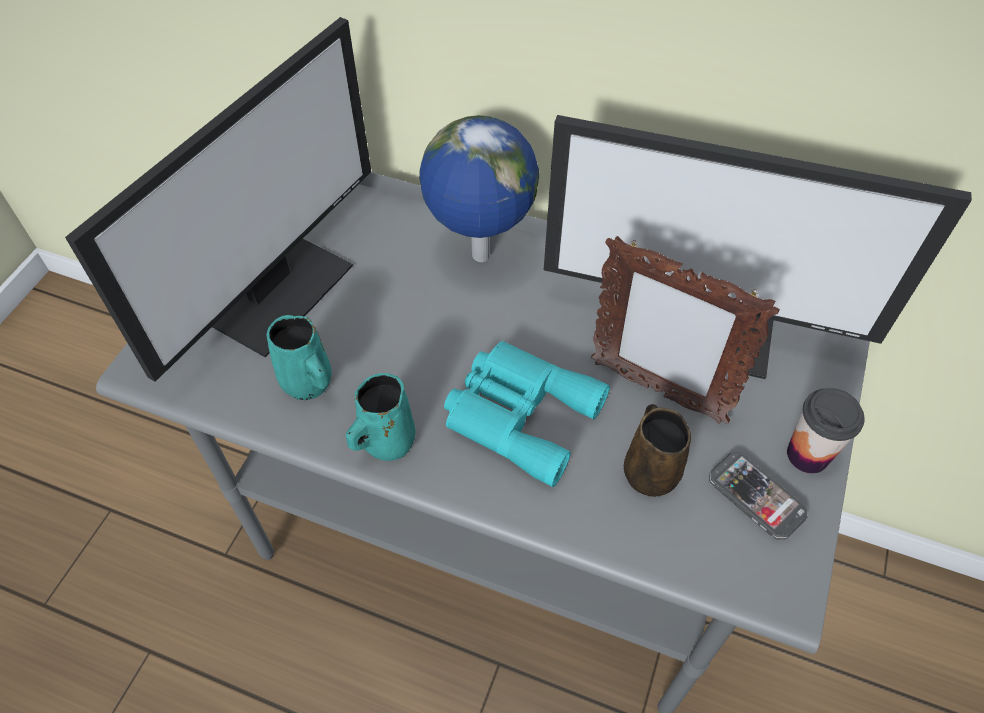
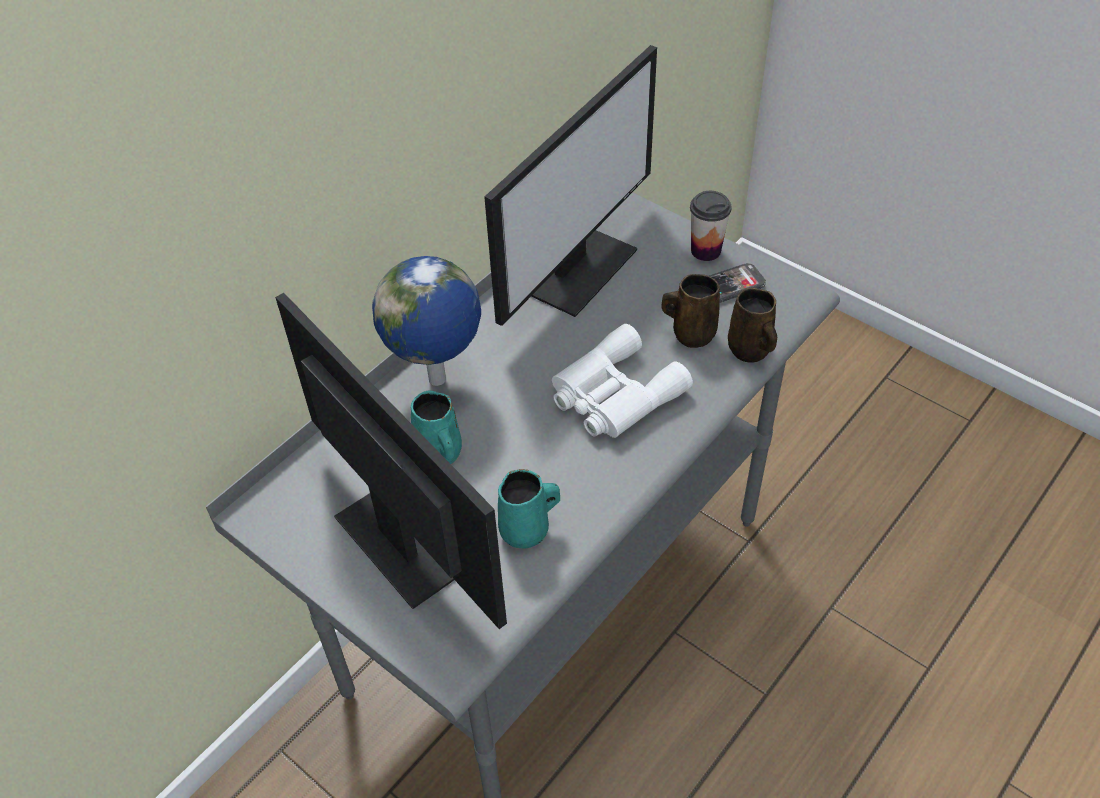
camera: 70 degrees left, 5 degrees down
turquoise mug [346,373,415,461] -> turquoise mug moved to [411,391,462,464]
turquoise binoculars [444,341,610,487] -> white binoculars [552,324,693,438]
picture frame [591,236,780,424] -> none
none -> brown mug [728,288,777,362]

